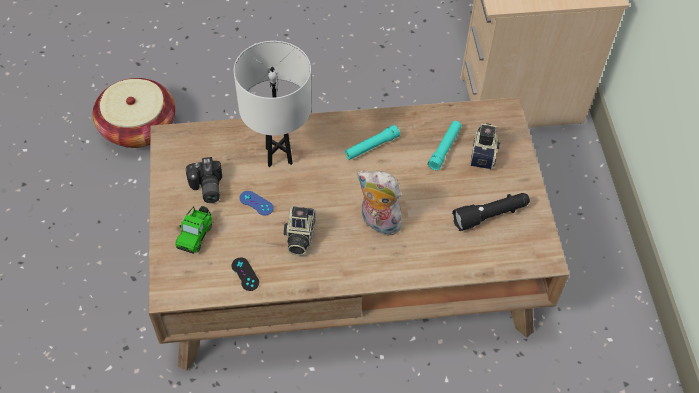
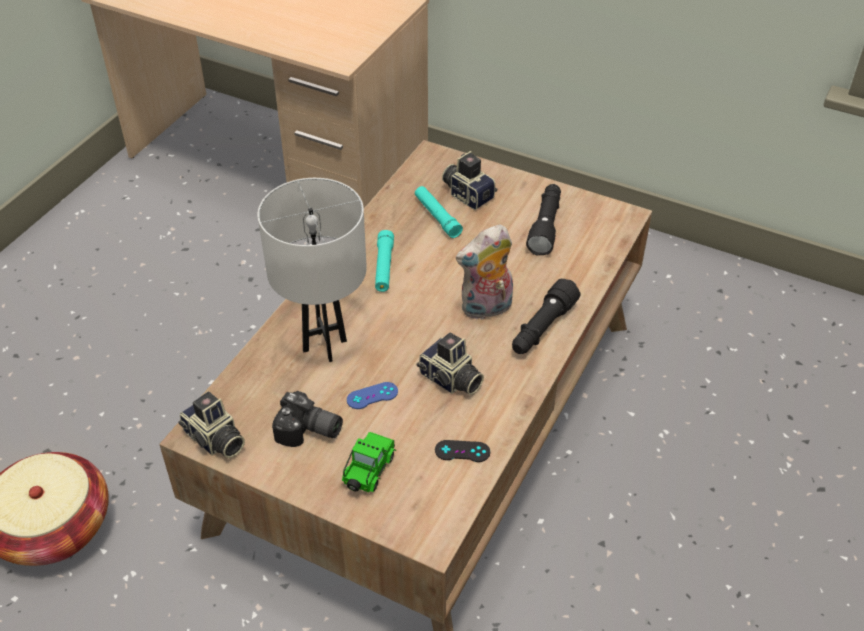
camera: 55 degrees left, 10 degrees down
toy car [175,206,212,254] -> toy car turned 120 degrees counterclockwise [342,432,397,492]
none -> camera [178,392,245,458]
none -> black flashlight [512,278,581,354]

